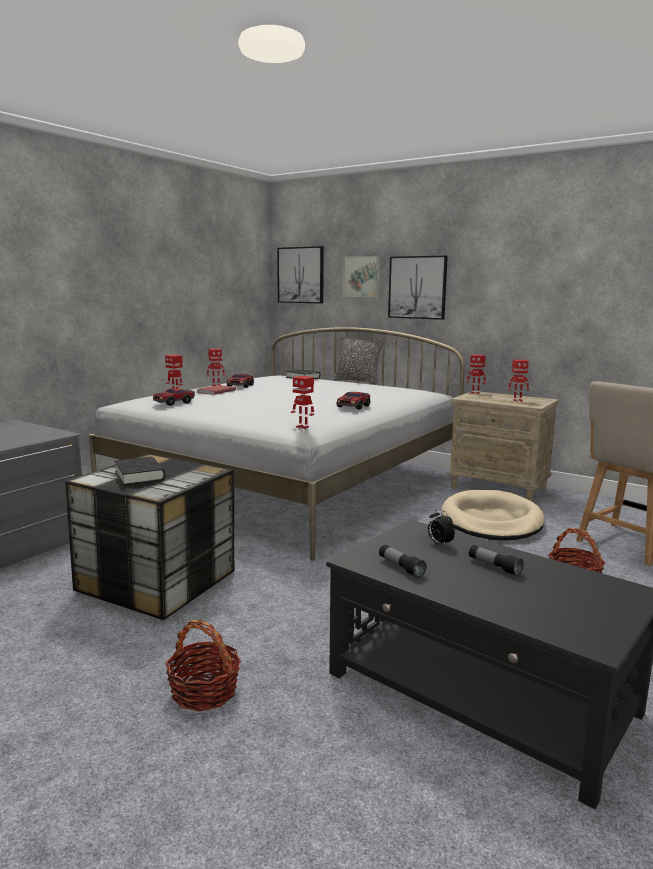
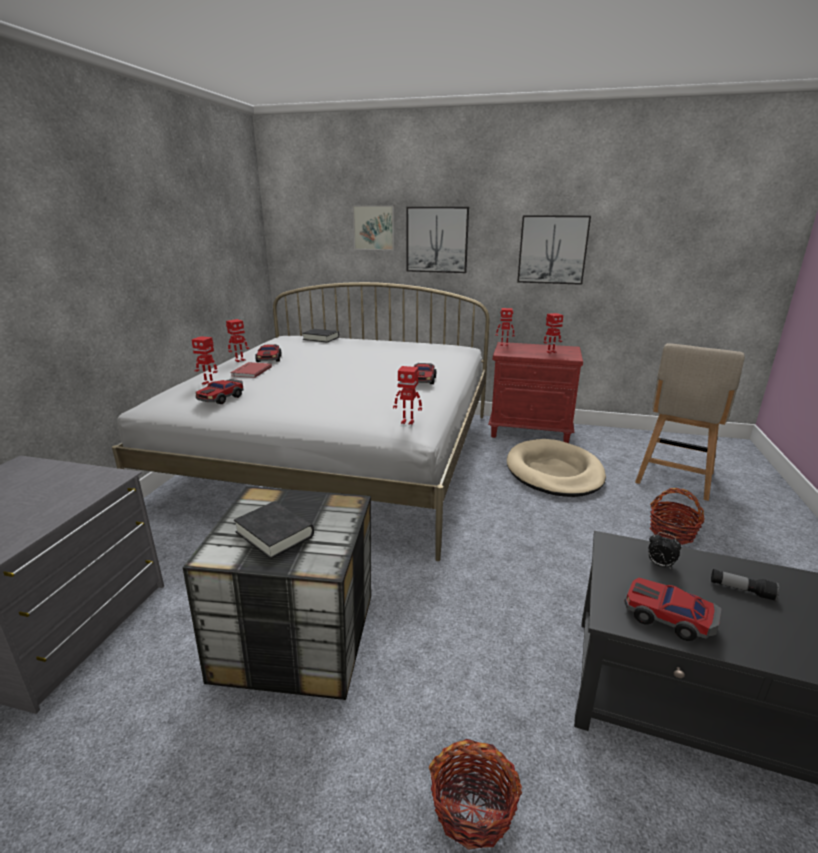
camera: 20 degrees left, 10 degrees up
picture [277,246,324,304] -> picture moved to [517,215,591,285]
pillow [334,336,383,385] -> none
flashlight [379,545,426,578] -> toy car [624,578,722,641]
beige nightstand [447,391,559,501] -> red nightstand [488,342,583,443]

